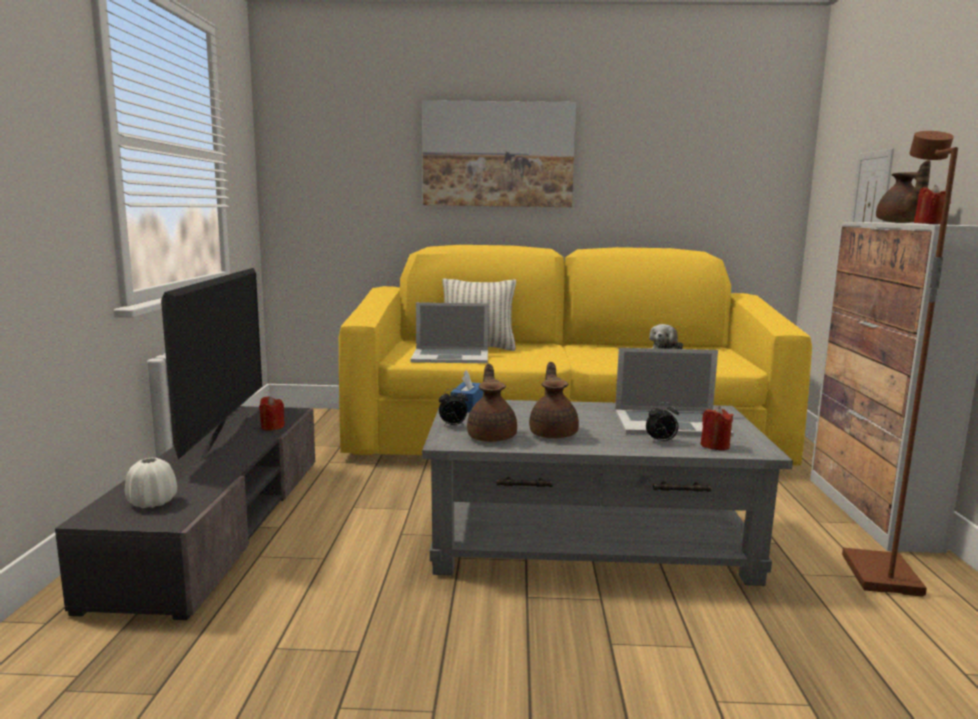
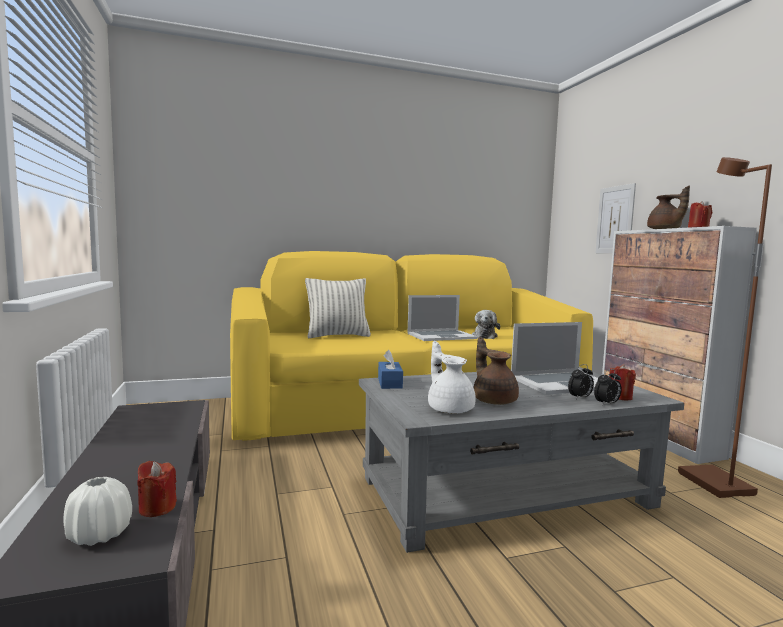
camera: 20 degrees left, 5 degrees down
television [161,268,262,462] -> none
red candle [259,396,285,431] -> red candle moved to [138,461,177,517]
laptop [410,302,489,364] -> laptop moved to [407,295,478,341]
picture [422,100,576,207] -> none
alarm clock [439,388,468,426] -> alarm clock moved to [594,369,622,406]
brown teapot [467,363,517,442] -> white teapot [428,341,476,414]

